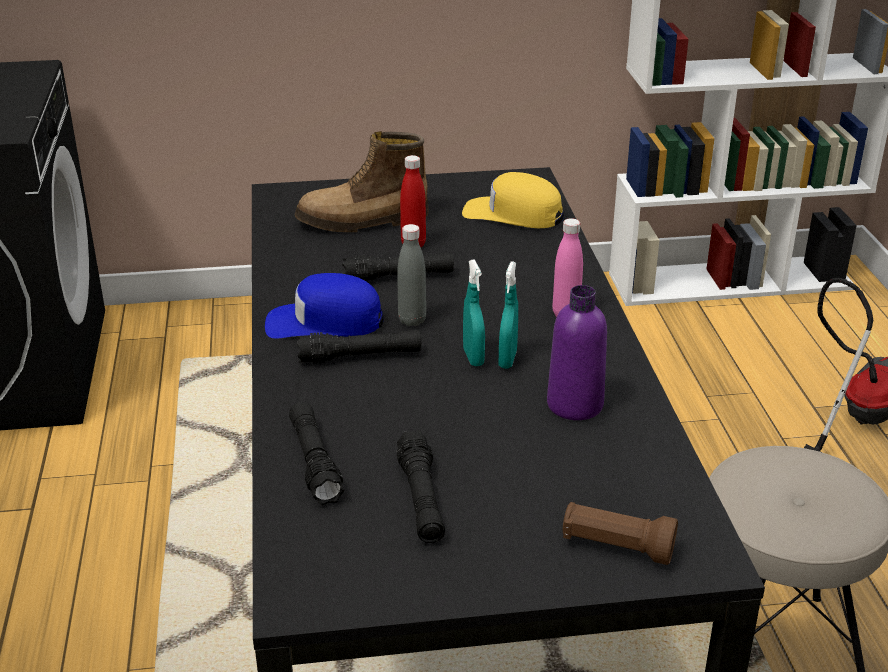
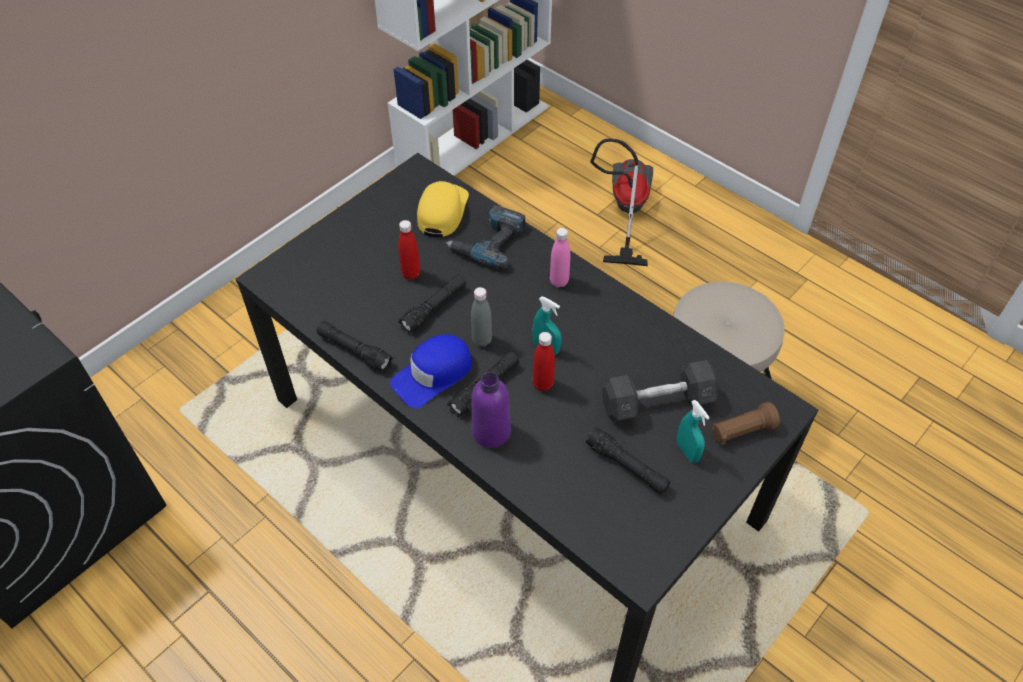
camera: 40 degrees left, 20 degrees up
black flashlight [289,402,344,506] -> black flashlight moved to [317,321,393,372]
boot [295,131,429,232] -> none
yellow cap [462,172,564,228] -> yellow cap turned 120 degrees clockwise [417,181,469,238]
turquoise spray bottle [499,261,518,368] -> turquoise spray bottle moved to [677,400,710,463]
purple bottle [547,285,607,420] -> purple bottle moved to [471,372,511,448]
none -> power drill [446,205,525,269]
none -> red bottle [533,332,555,391]
none -> grey dumbbell [602,360,718,422]

